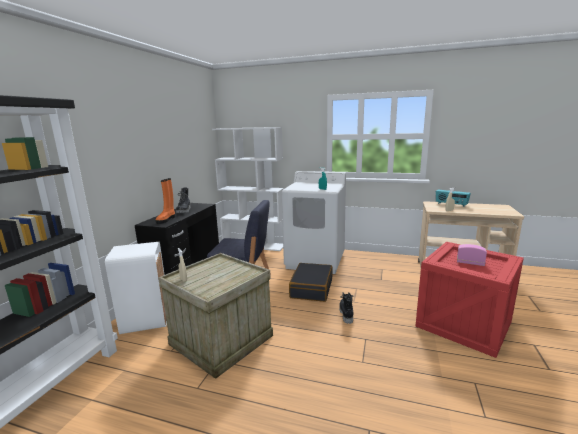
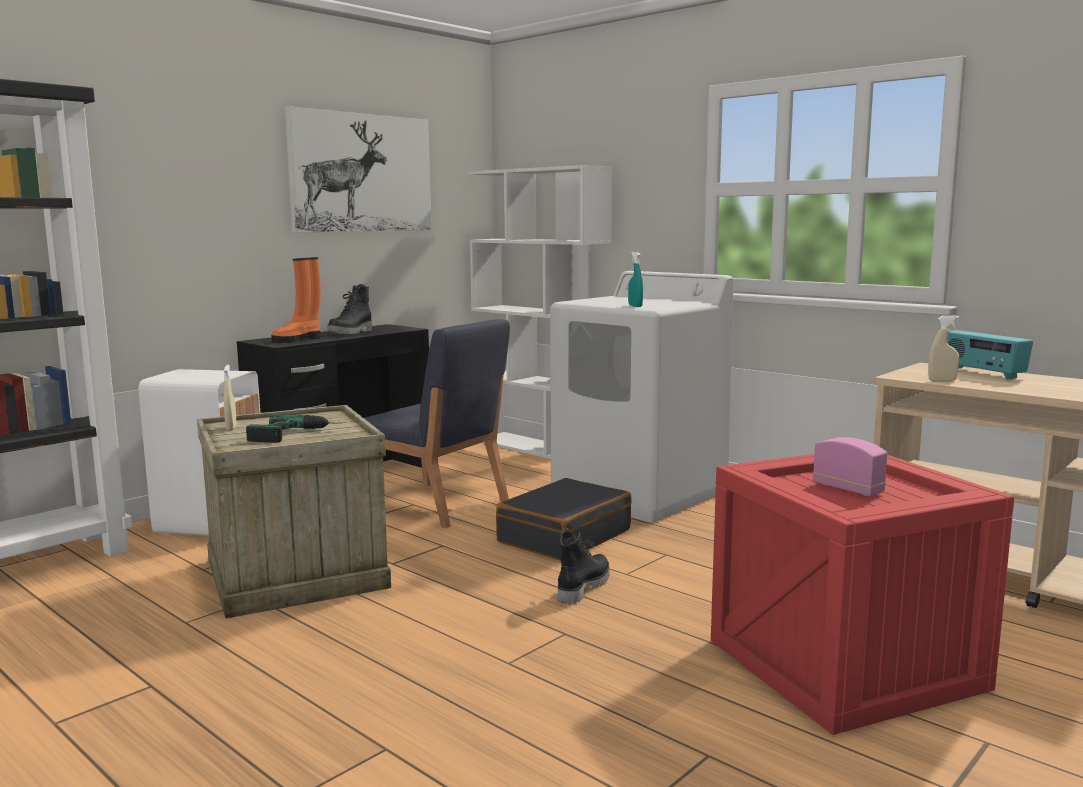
camera: 25 degrees right, 5 degrees down
none -> power drill [246,415,342,443]
none -> picture [285,106,431,233]

